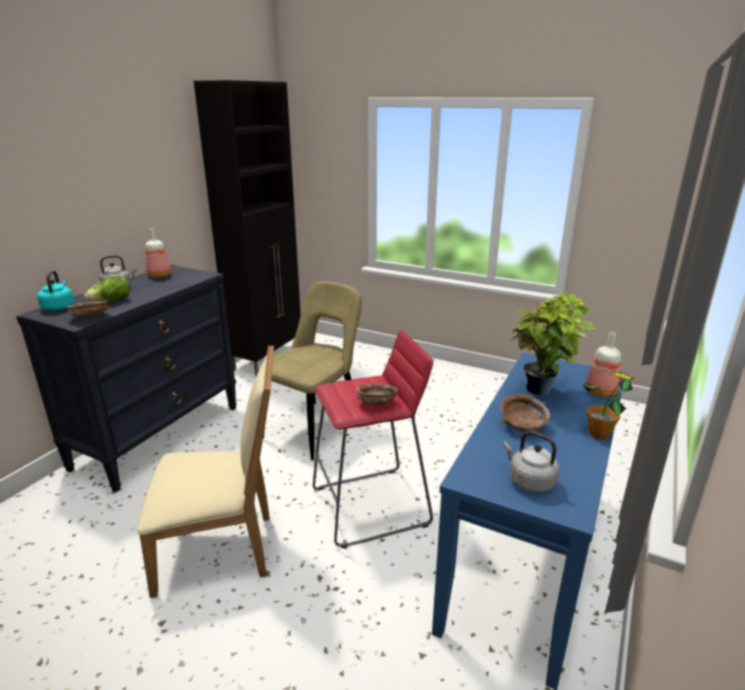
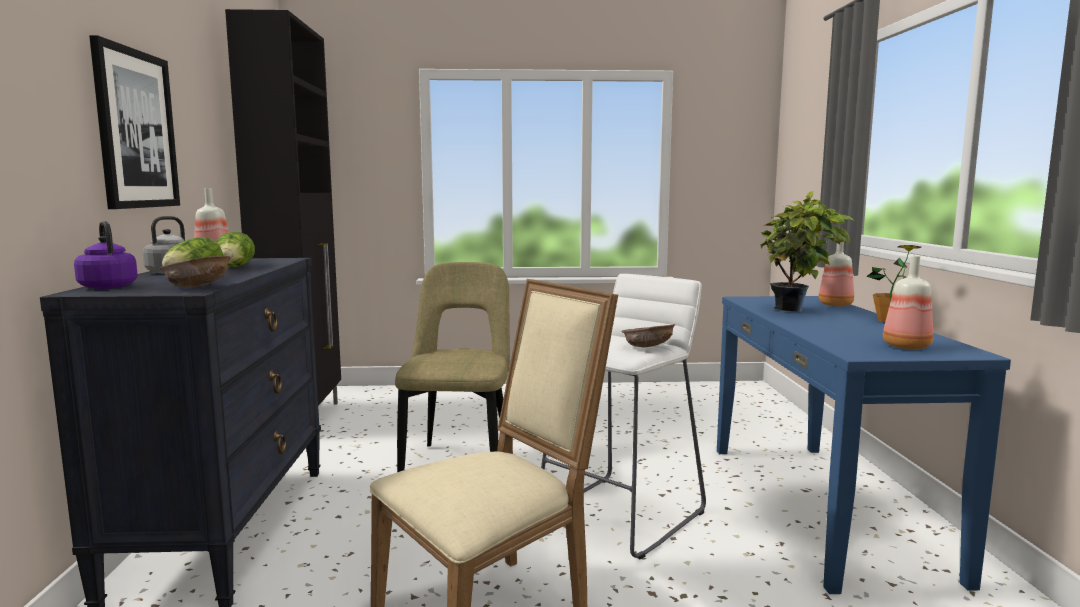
camera: 30 degrees left, 15 degrees down
turquoise kettle [37,270,74,311] -> purple kettle [74,221,138,289]
red stool [313,330,433,548] -> white stool [541,274,706,559]
brown bowl [501,394,550,433] -> none
grey kettle [504,431,559,493] -> bottle [883,256,933,349]
none -> picture [89,35,180,209]
none -> lettuce [216,232,255,267]

